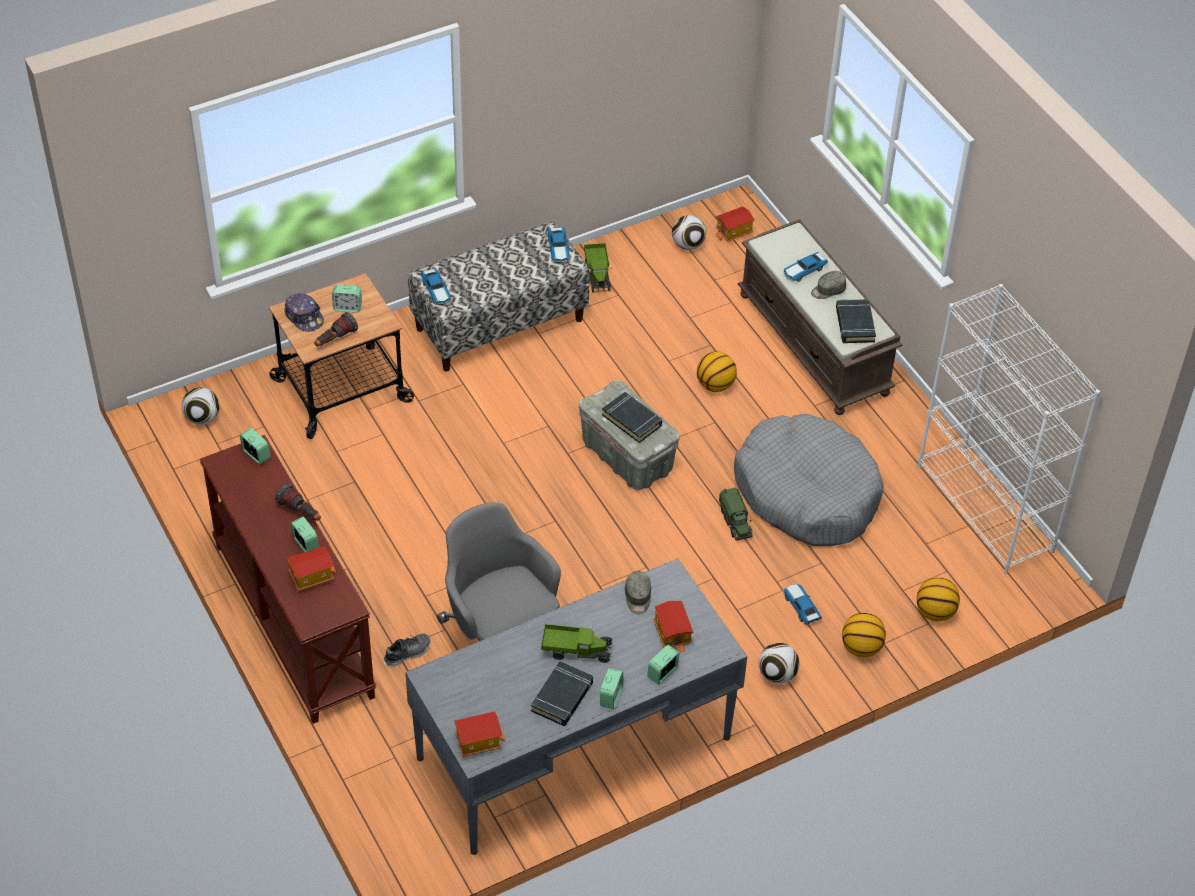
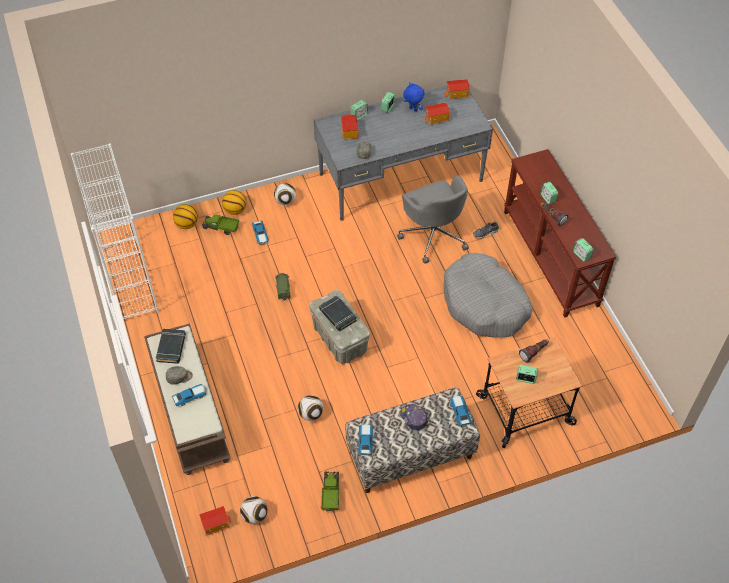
camera: 170 degrees left, 5 degrees up
football [182,387,220,425] -> football moved to [298,395,323,421]
cap [284,293,324,332] -> cap moved to [401,404,428,430]
toy house [287,546,336,591] -> toy house moved to [424,102,450,125]
black book [531,661,593,726] -> blue plush toy [403,82,424,112]
toy truck [541,624,613,663] -> toy truck moved to [202,214,239,235]
basketball [697,351,737,392] -> none
grey dog bed [734,414,884,546] -> grey dog bed moved to [443,253,533,338]

